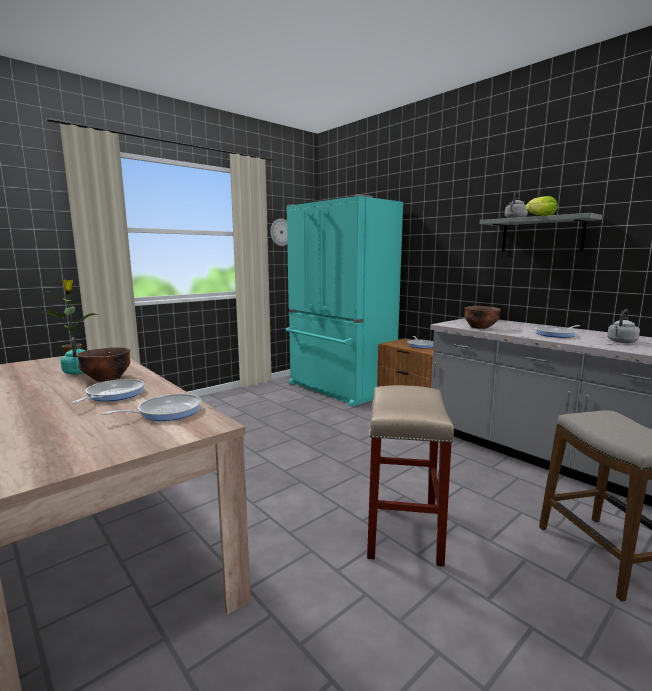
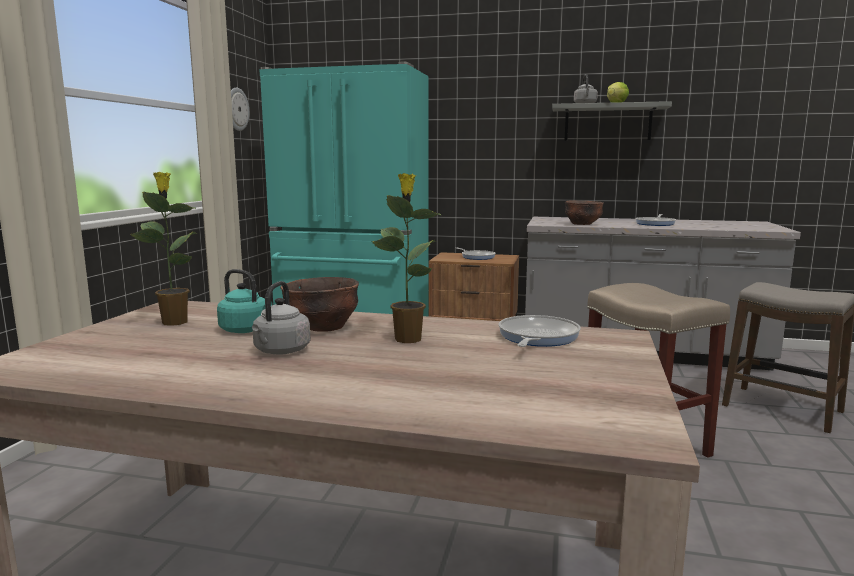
camera: 35 degrees left, 0 degrees up
frying pan [72,379,145,404] -> potted plant [372,173,442,343]
grey kettle [607,309,640,343] -> grey kettle moved to [252,281,310,355]

